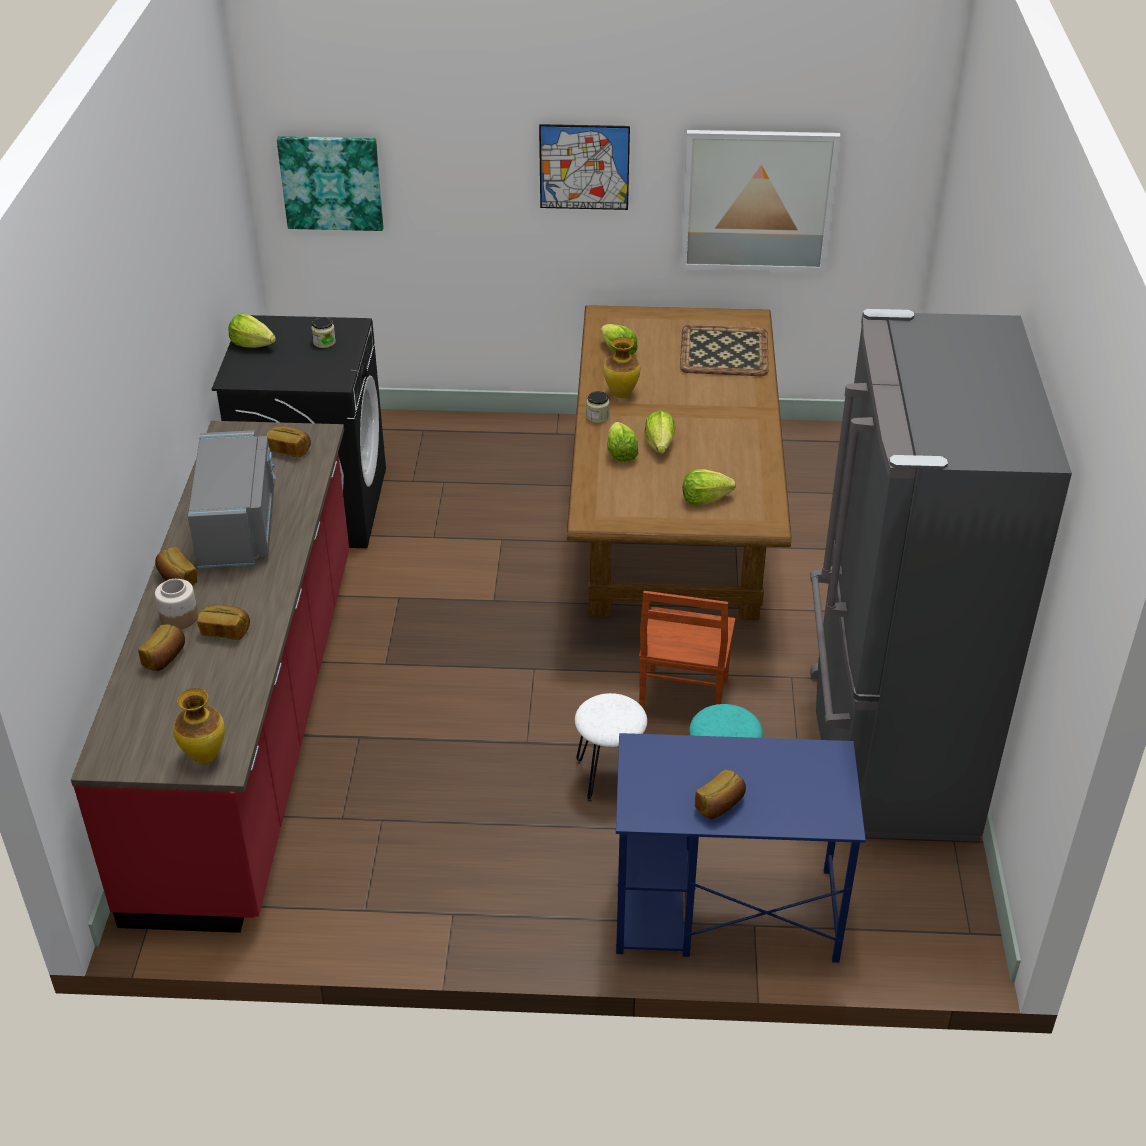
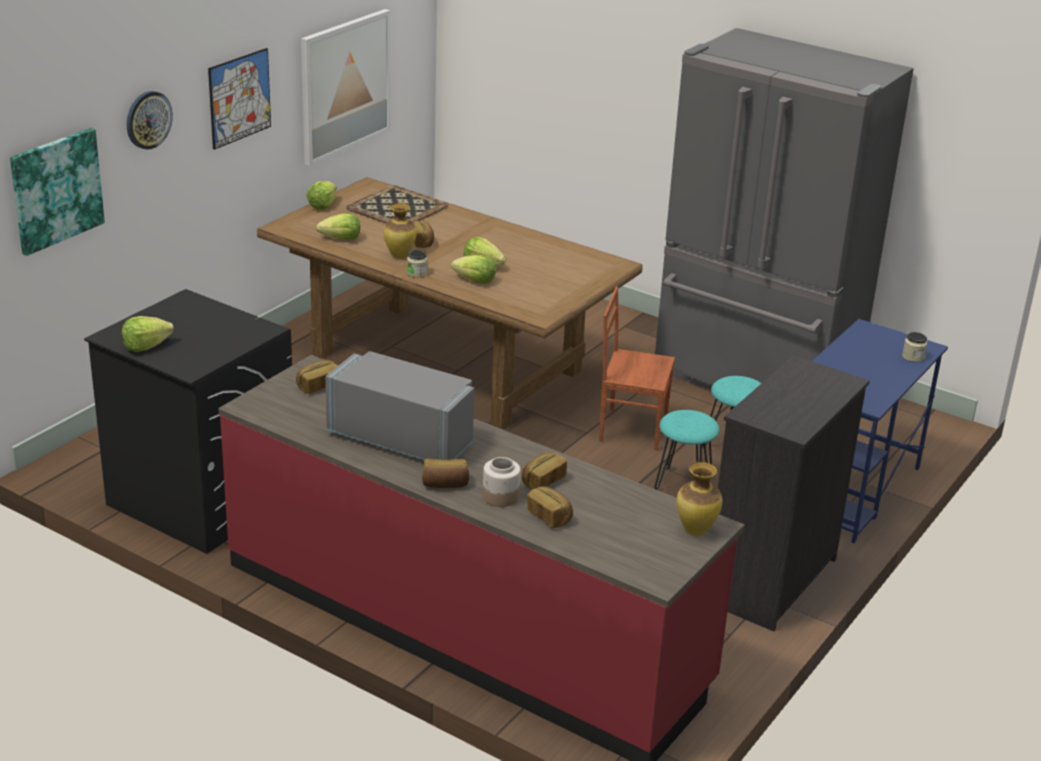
camera: 60 degrees left, 10 degrees down
jar [311,317,336,348] -> jar moved to [902,332,927,362]
white stool [575,693,647,802] -> turquoise stool [654,410,720,490]
brown chair [639,591,735,709] -> brown chair turned 150 degrees clockwise [599,287,675,451]
lettuce [683,469,736,505] -> lettuce moved to [307,181,337,210]
bread [695,770,746,819] -> bread moved to [413,221,434,248]
none -> wall clock [127,91,173,150]
none -> black dresser [718,355,870,632]

